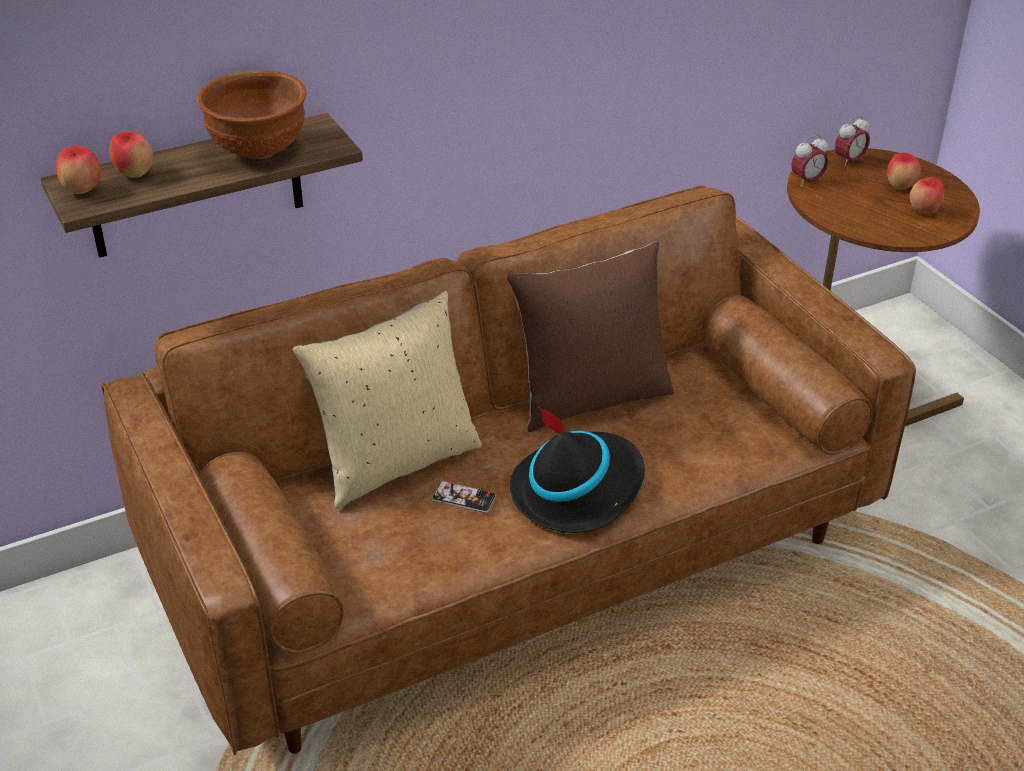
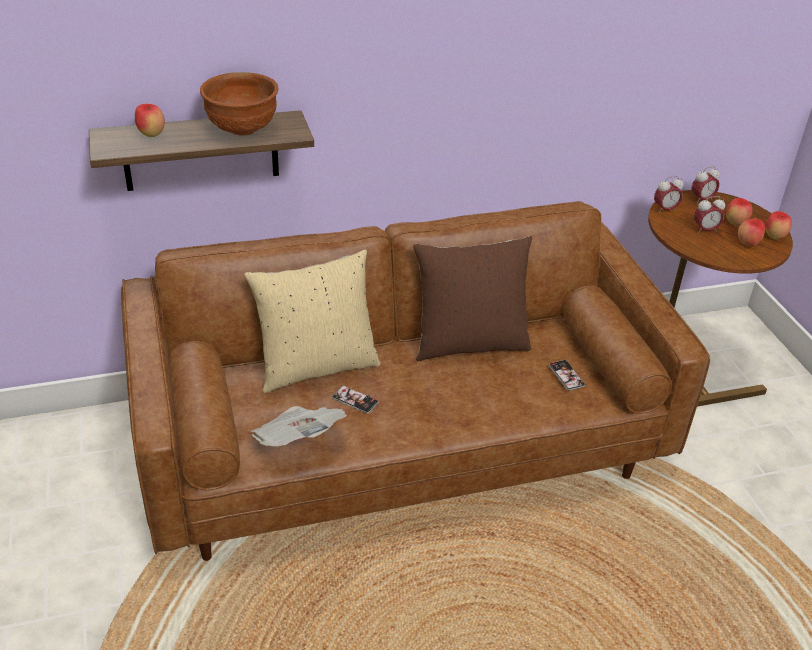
camera: 10 degrees right, 0 degrees up
apple [56,145,101,194] -> apple moved to [765,211,792,239]
black hat [510,406,645,533] -> none
none -> newspaper [251,406,347,446]
none -> phone [549,360,585,390]
none -> alarm clock [694,196,725,234]

